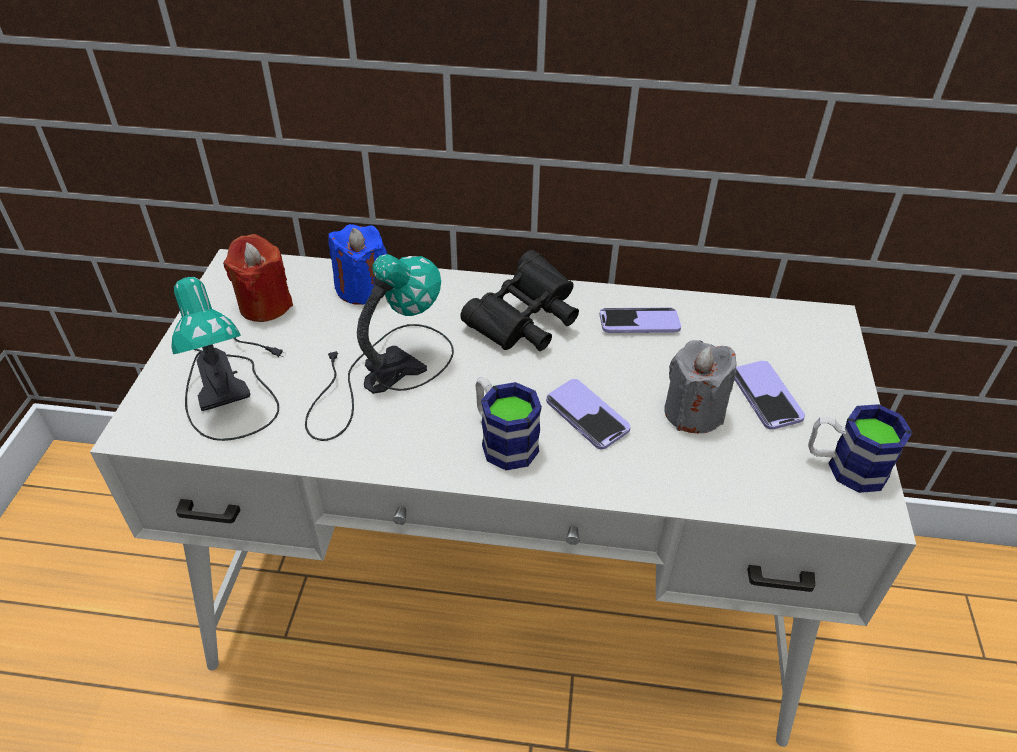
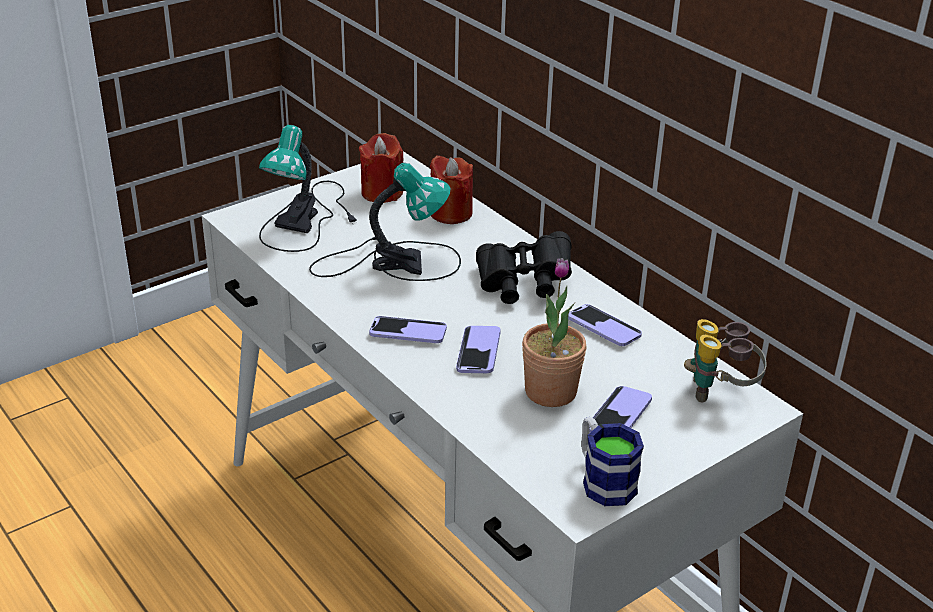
camera: 45 degrees right, 10 degrees down
blue candle [328,224,387,305] -> red candle [430,155,473,224]
mug [476,377,542,471] -> phone [369,316,447,343]
grey candle [664,340,737,433] -> potted plant [522,258,586,407]
none -> binoculars [684,319,767,402]

